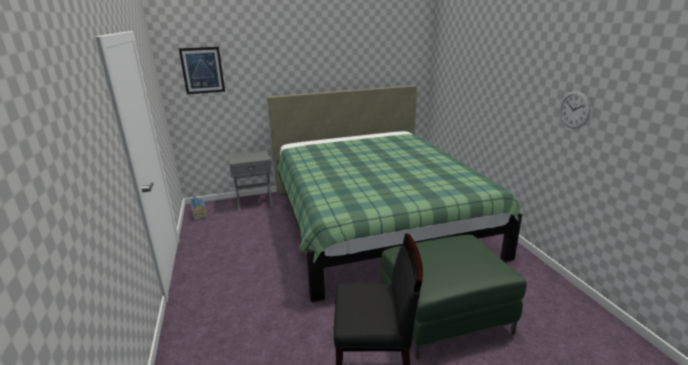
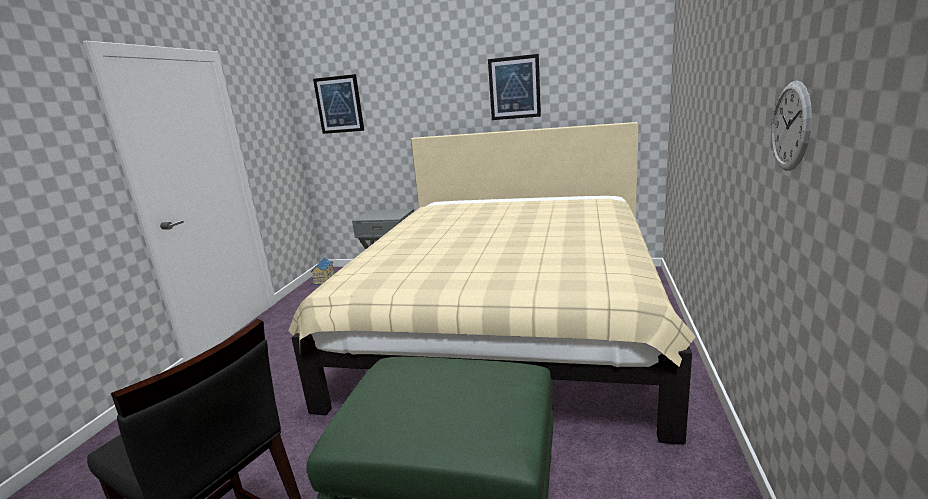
camera: 30 degrees right, 5 degrees down
green bed [267,85,522,302] -> beige bed [288,122,696,445]
none -> picture [488,54,541,120]

